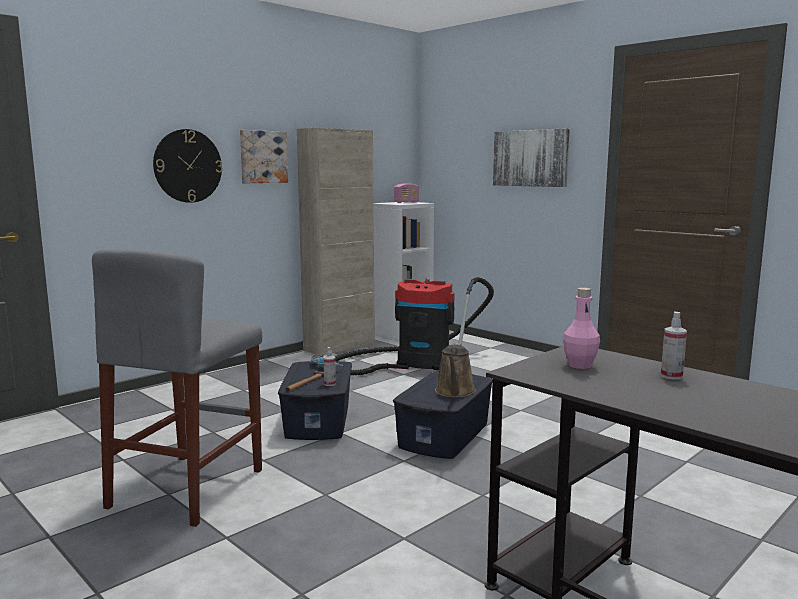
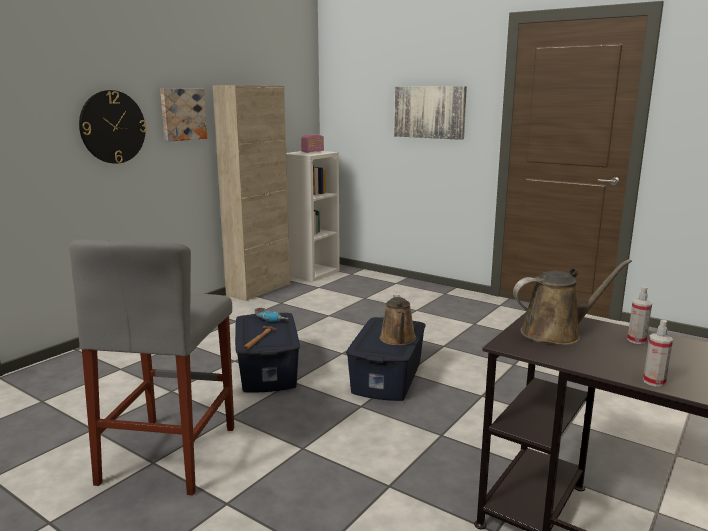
camera: 10 degrees left, 5 degrees up
spray bottle [323,347,336,386] -> spray bottle moved to [643,320,673,387]
vacuum cleaner [335,277,494,375] -> none
pink bottle [563,288,600,369] -> brown watering can [513,259,632,345]

